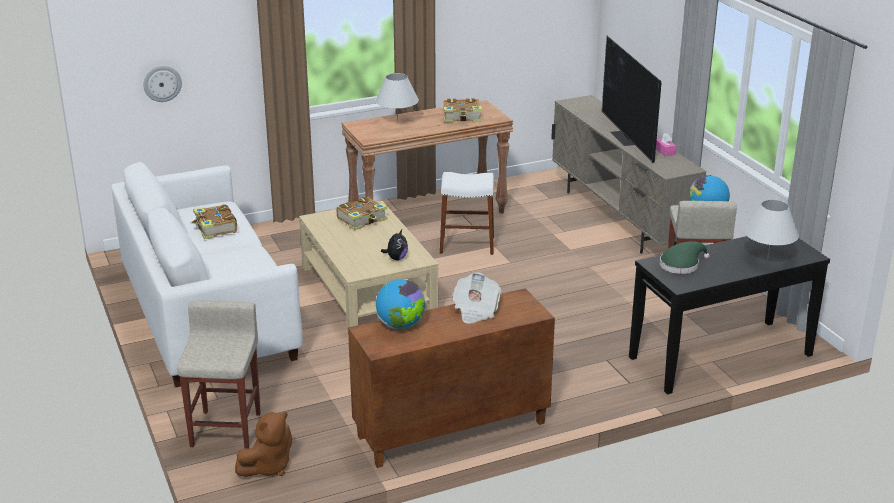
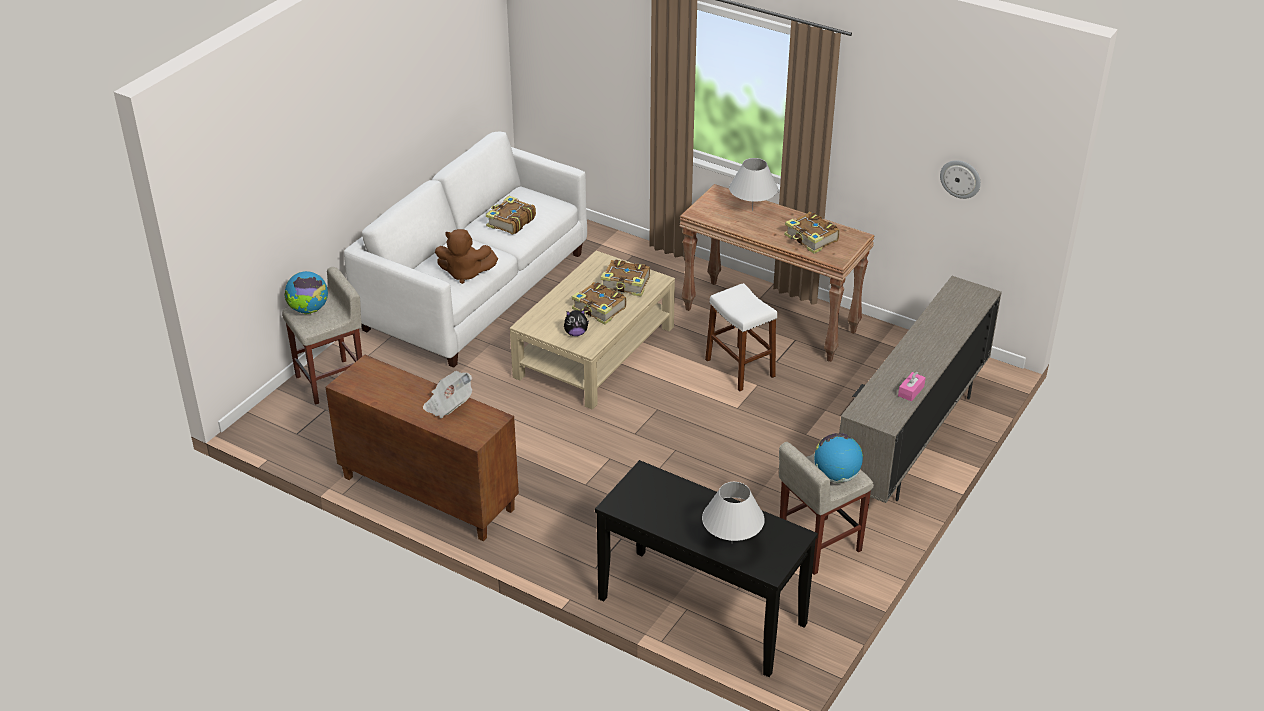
camera: 55 degrees right, 10 degrees up
wall clock [143,66,182,102] -> wall clock moved to [940,160,981,199]
brown plush toy [235,412,292,477] -> brown plush toy moved to [435,229,498,284]
globe [376,280,425,329] -> globe moved to [284,271,328,314]
television [602,36,661,163] -> none
green hat [660,241,710,274] -> none
none -> book [572,282,626,324]

